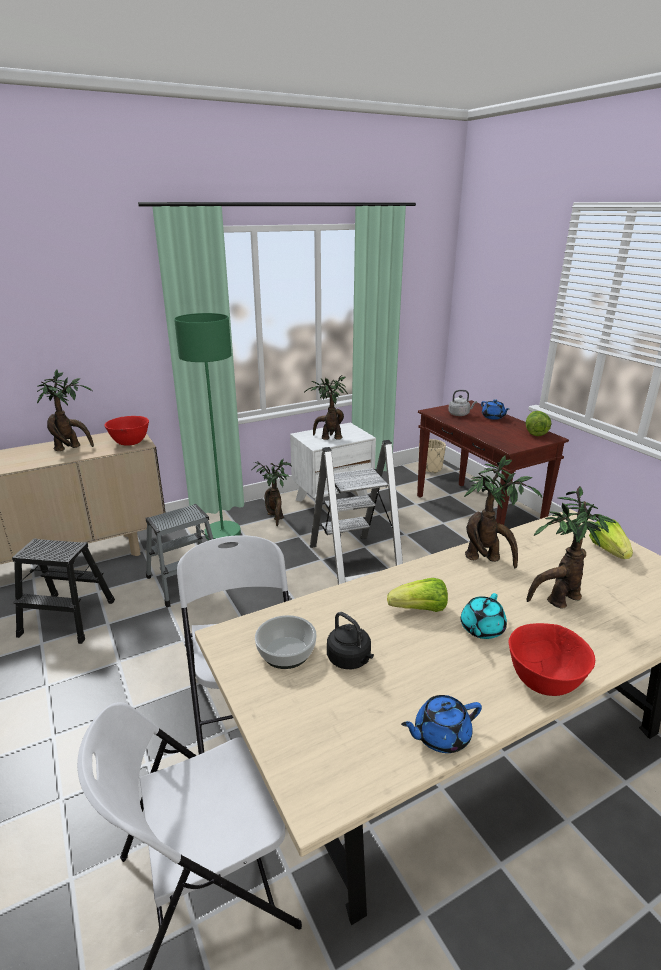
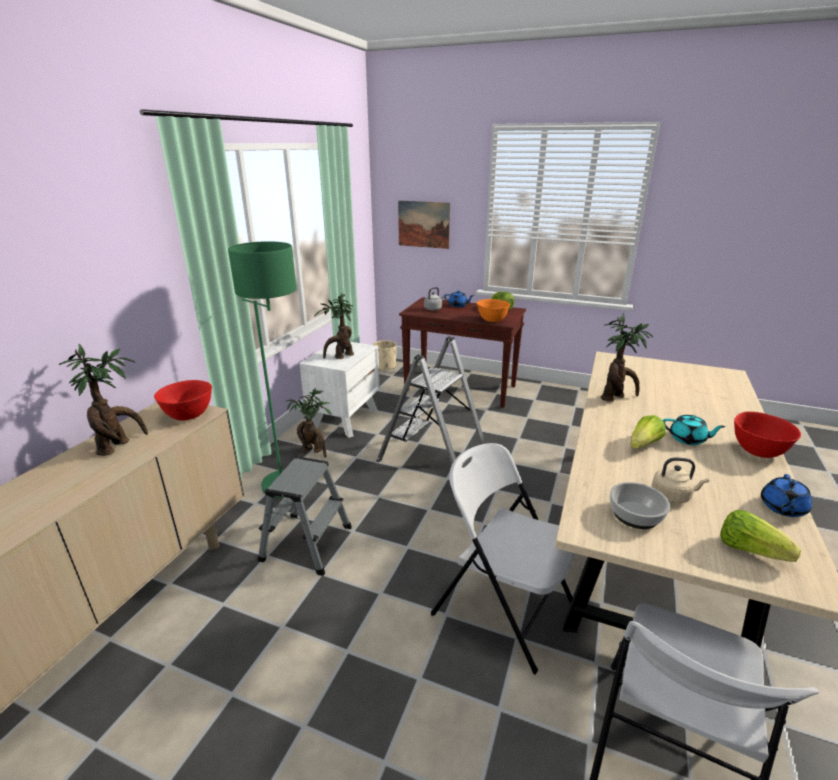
camera: 40 degrees left, 0 degrees up
black step ladder [12,538,115,644] -> none
black kettle [327,612,374,669] -> beige kettle [652,458,709,504]
turquoise teapot [461,593,507,639] -> turquoise teapot turned 60 degrees counterclockwise [663,415,725,445]
potted plant [527,486,616,609] -> none
lettuce [589,519,633,559] -> lettuce moved to [720,510,801,562]
none -> picture [398,201,450,249]
none -> orange bowl [476,299,510,322]

